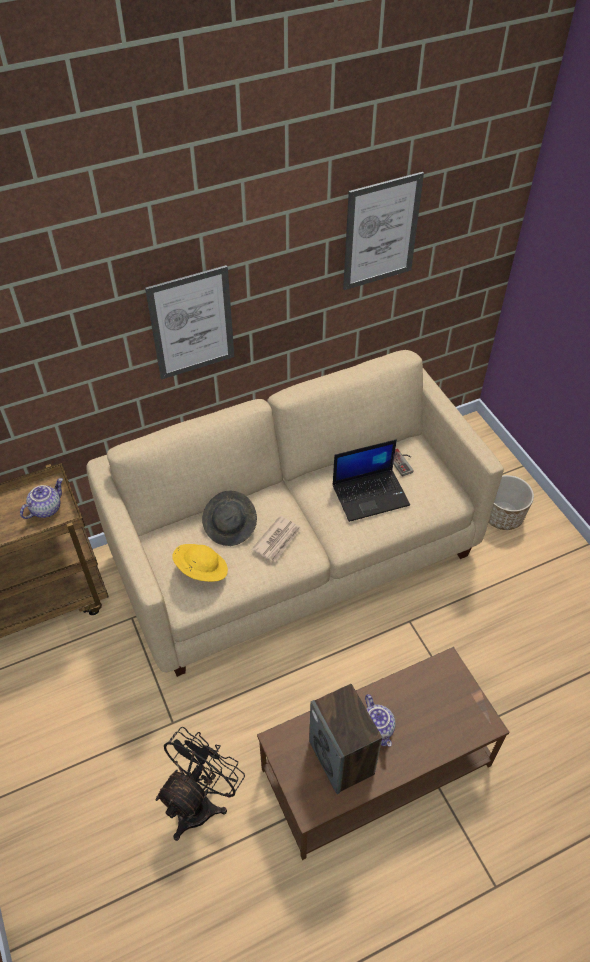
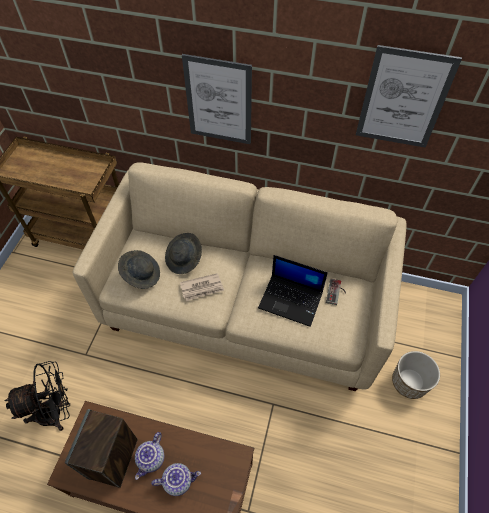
camera: 40 degrees right, 5 degrees up
teapot [20,478,63,519] -> teapot moved to [151,463,201,496]
yellow hat [172,544,228,582] -> grey hat [118,250,160,289]

